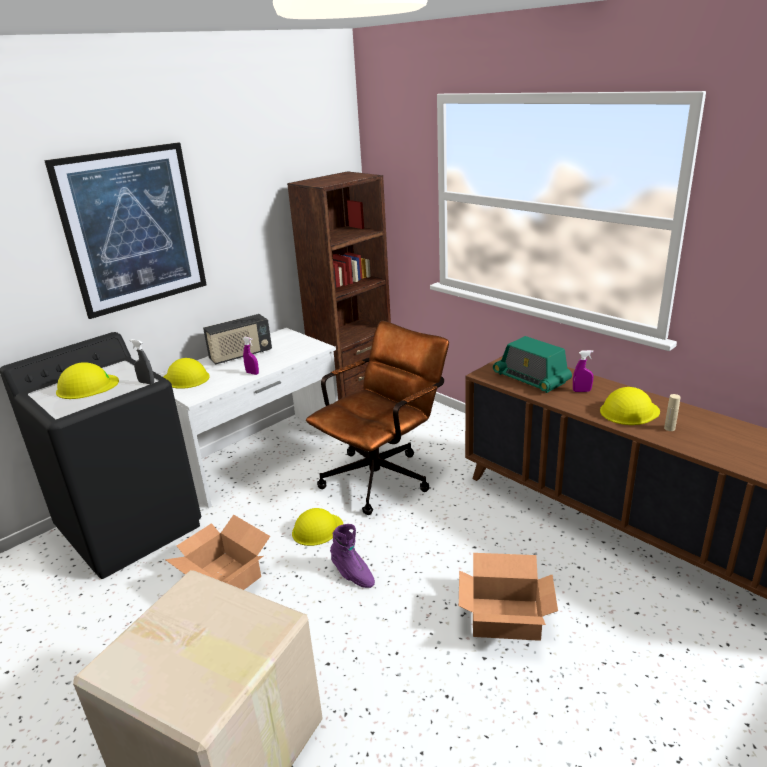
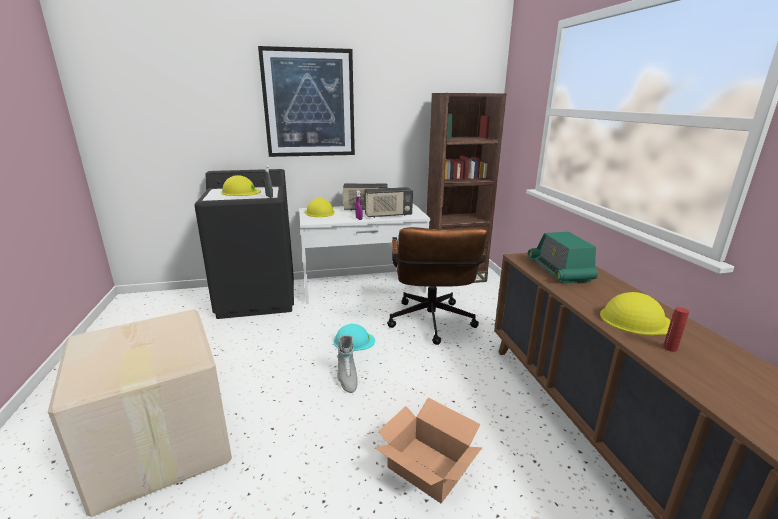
camera: 30 degrees right, 5 degrees down
cardboard box [165,515,270,590] -> none
yellow hard hat [292,508,343,546] -> turquoise hard hat [334,324,375,351]
brown office chair [306,321,449,515] -> brown office chair turned 105 degrees clockwise [387,227,488,345]
purple boot [330,524,375,588] -> grey boot [337,335,357,393]
purple spray bottle [573,350,594,392] -> none
beige bottle [664,394,681,431] -> red bottle [663,307,689,352]
none -> radio [365,187,413,218]

